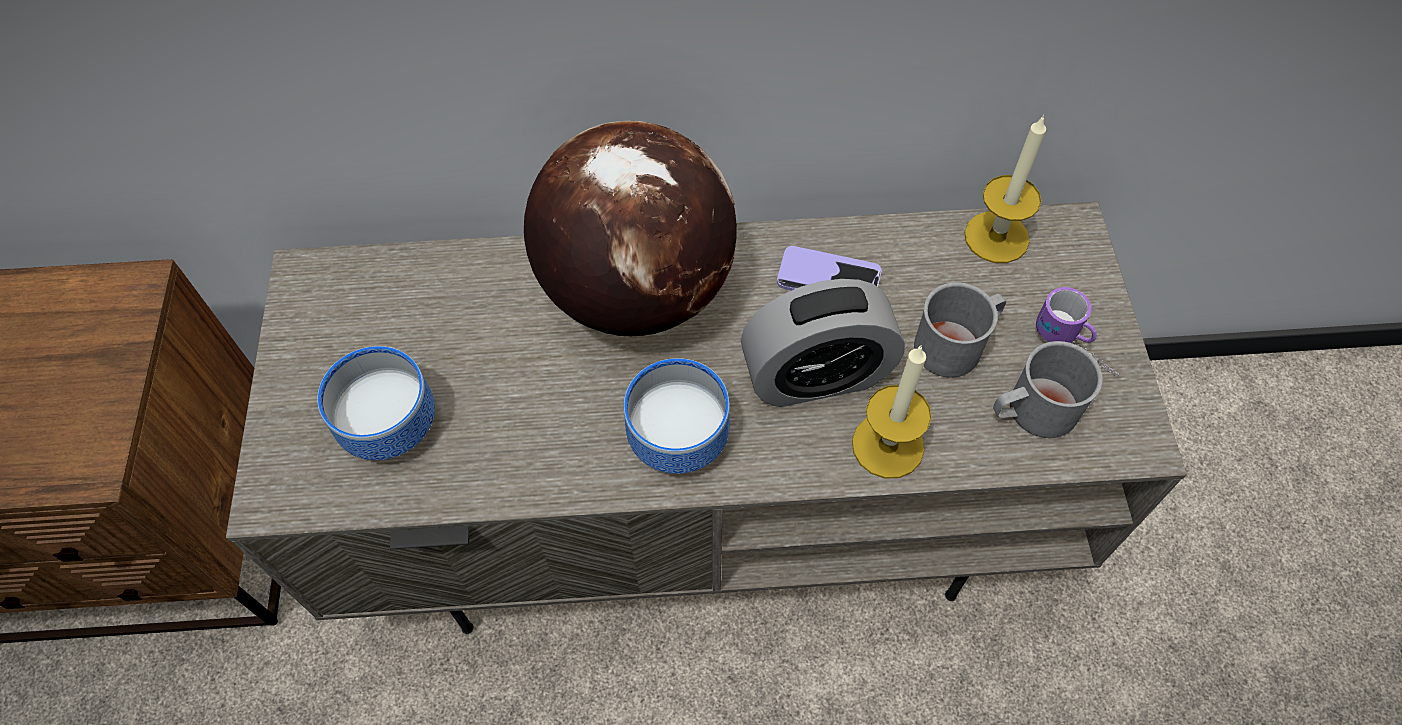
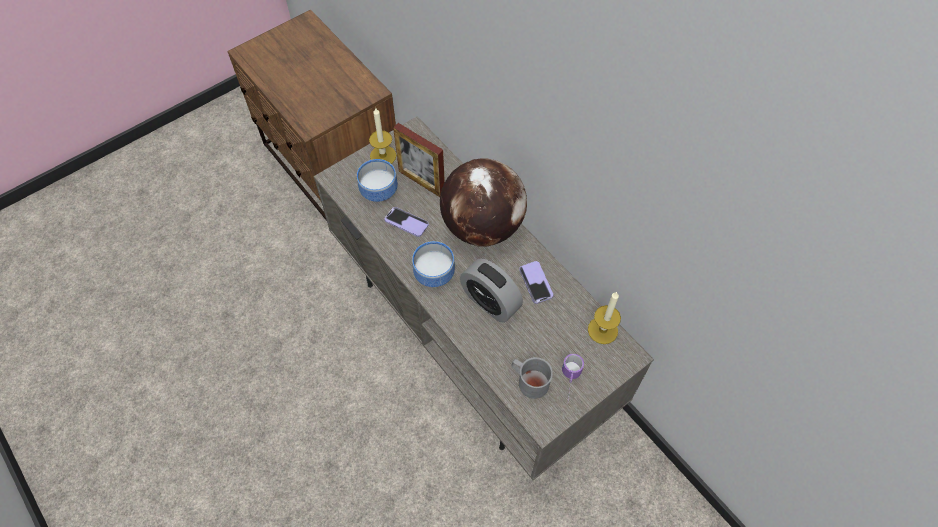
camera: 55 degrees right, 0 degrees up
candle [852,345,931,478] -> candle moved to [369,107,396,164]
grey mug [914,282,1006,378] -> none
none -> phone [384,207,429,237]
none -> picture frame [393,123,445,197]

